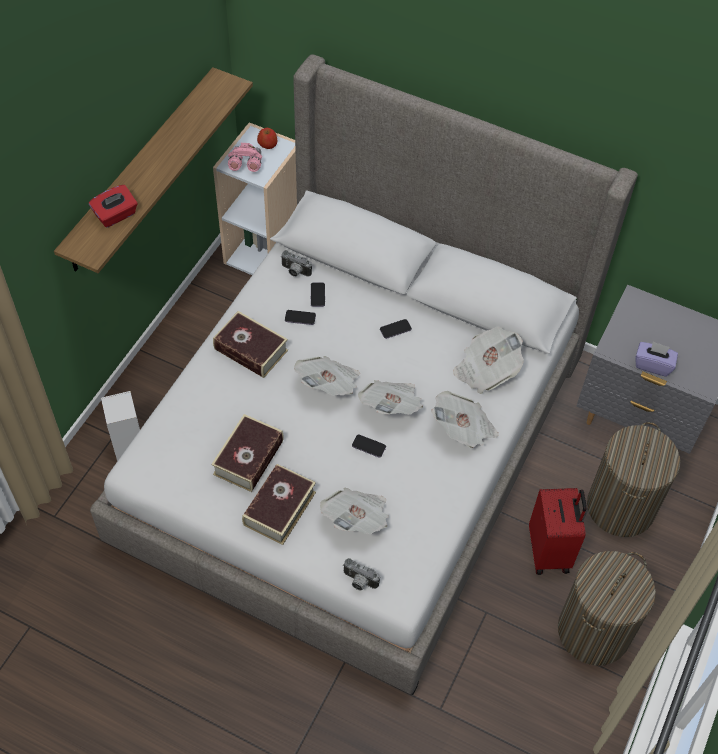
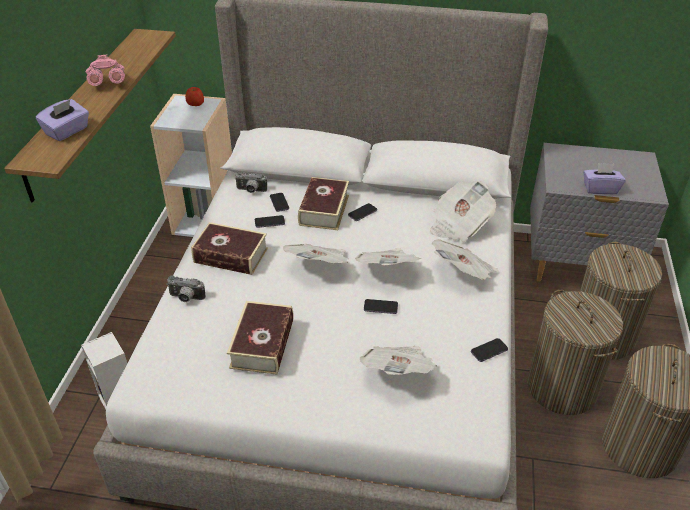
camera: 15 degrees left, 15 degrees down
red tissue box [89,185,138,228] -> purple tissue box [36,99,89,141]
pink binoculars [228,143,262,172] -> pink binoculars moved to [85,54,125,86]
book [242,464,316,545] -> book moved to [298,177,349,230]
camera [343,558,380,591] -> camera moved to [167,275,206,302]
red suitcase [529,488,587,575] -> laundry basket [527,290,623,415]
none -> phone [471,338,508,362]

